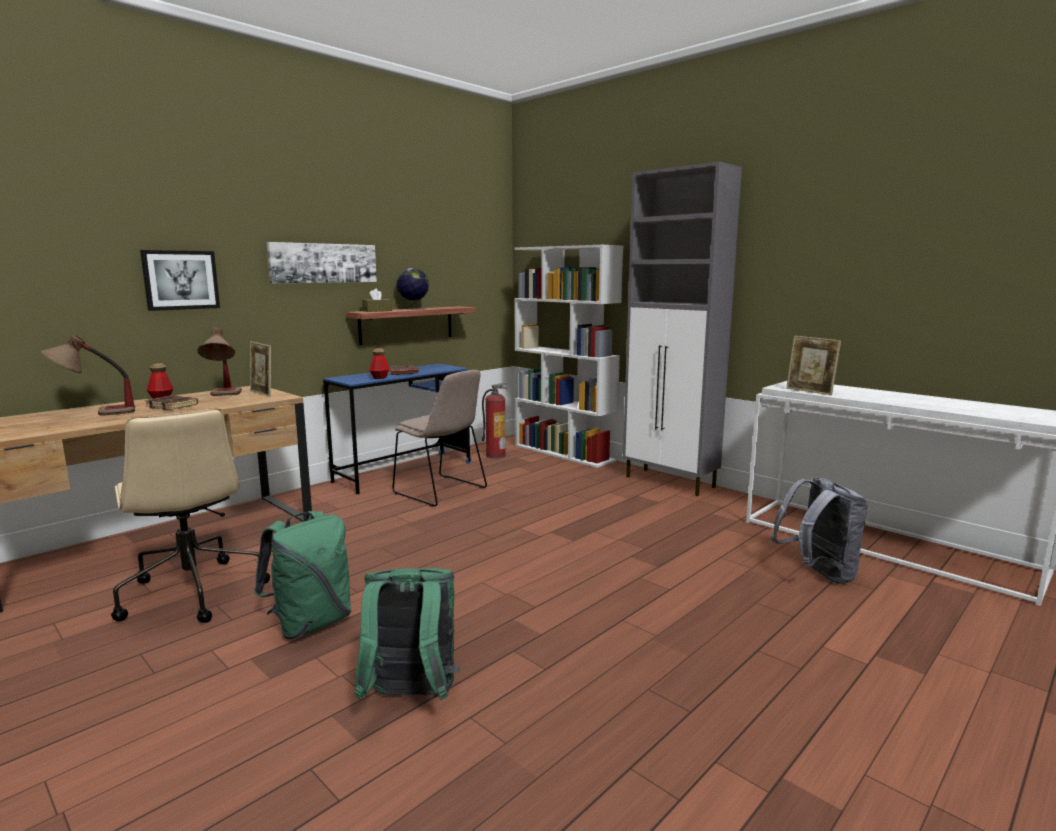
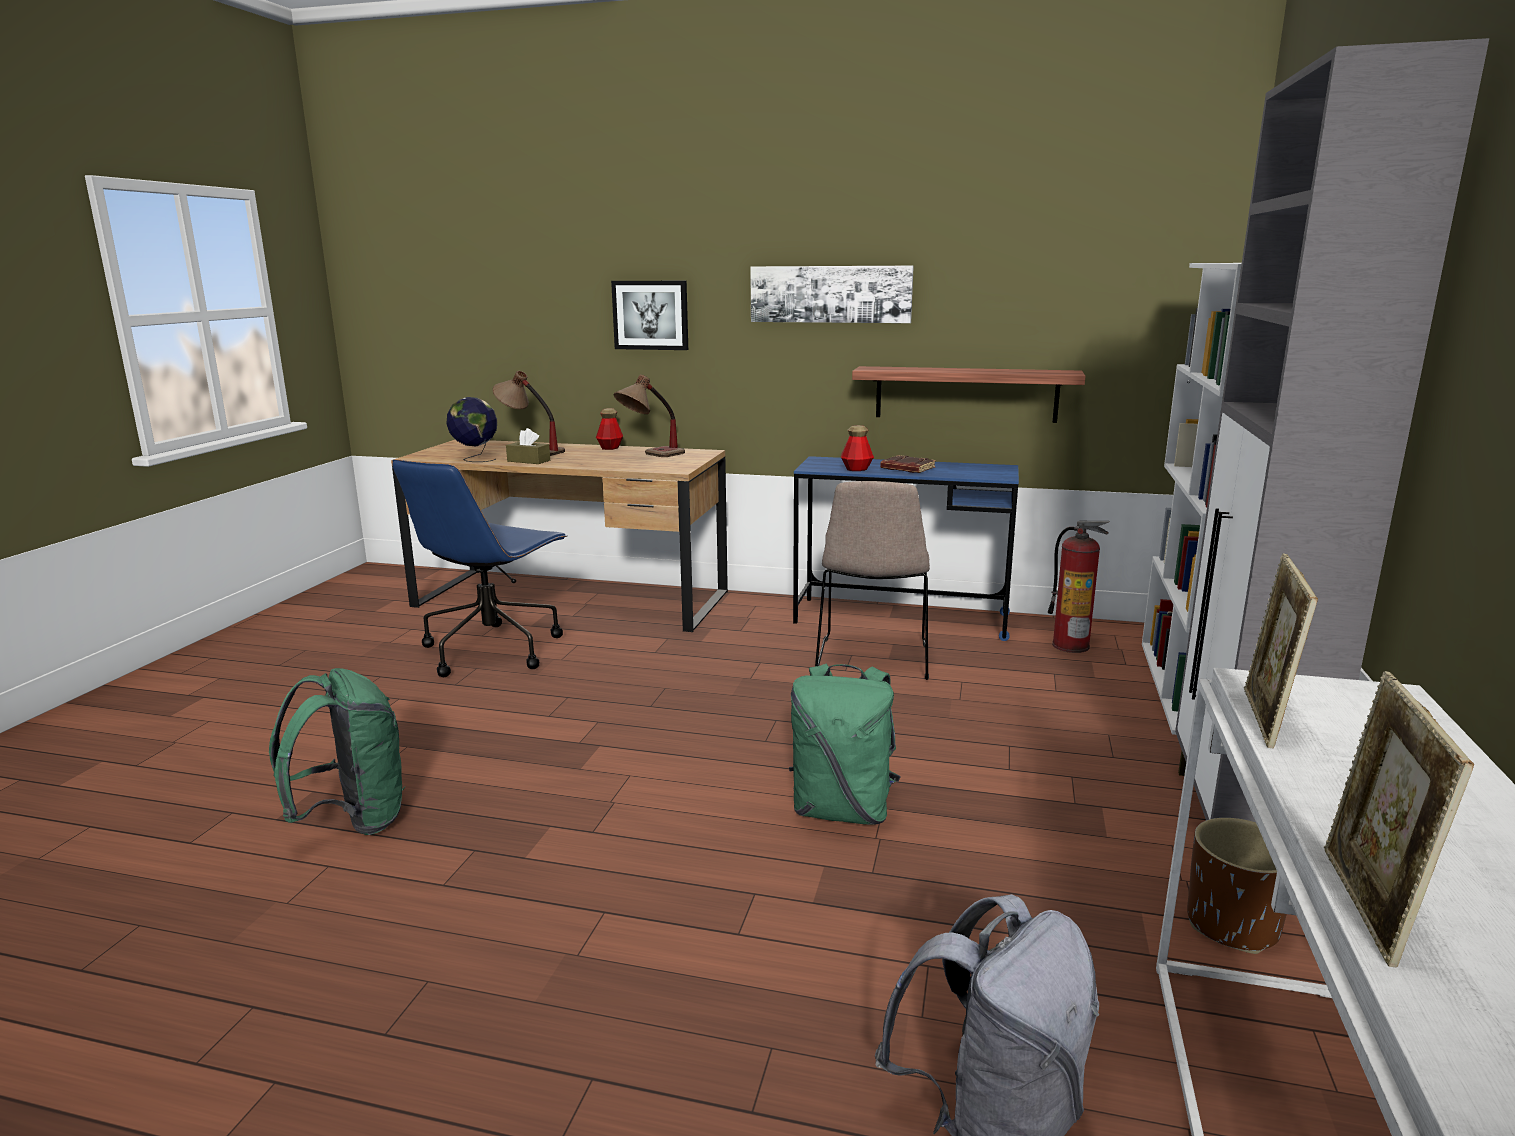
camera: 60 degrees right, 5 degrees up
beige office chair [111,408,270,623] -> blue office chair [392,459,567,677]
brown book [145,395,198,410] -> none
picture frame [250,341,271,397] -> picture frame moved to [1324,671,1474,967]
green backpack [254,511,351,639] -> green backpack moved to [789,664,901,824]
brown tissue box [362,289,392,312] -> brown tissue box moved to [506,428,550,464]
globe [397,268,429,310] -> globe moved to [446,397,498,462]
none -> brown planter [1187,818,1287,954]

